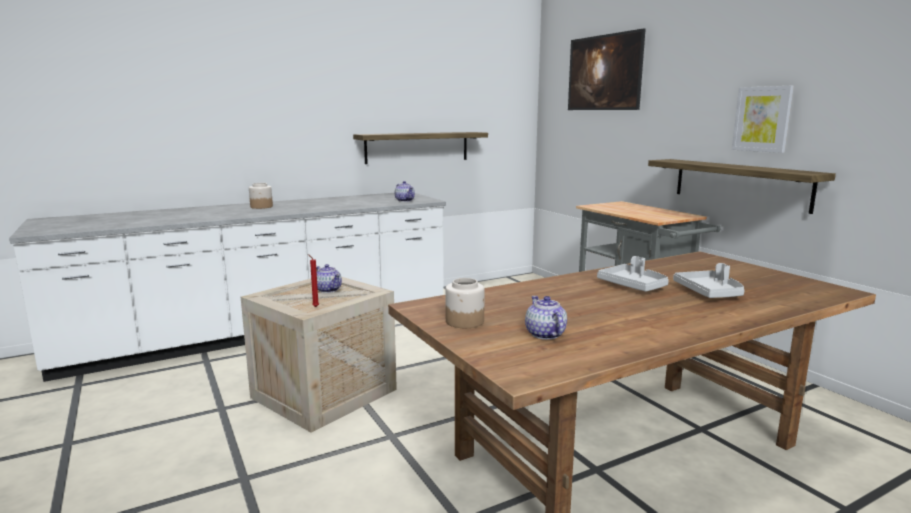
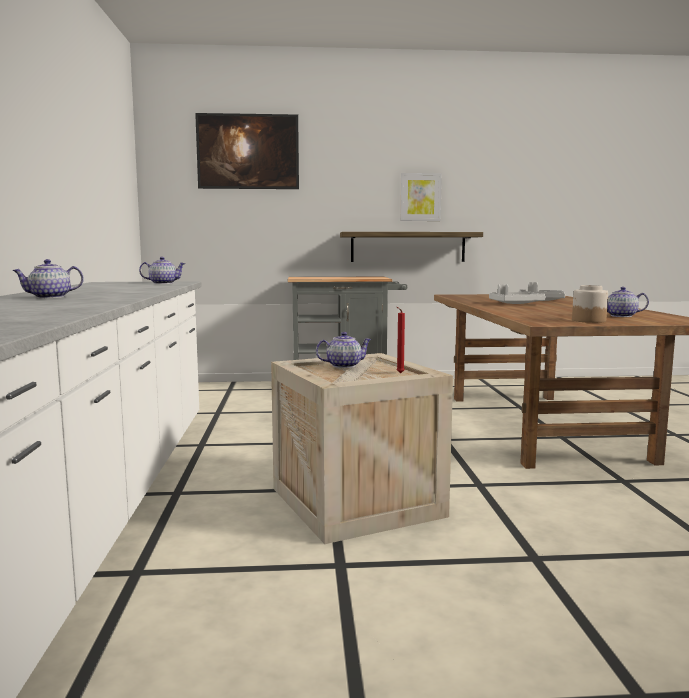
camera: 65 degrees left, 5 degrees down
jar [249,183,273,209] -> teapot [12,259,84,298]
shelf [353,132,488,164] -> none

